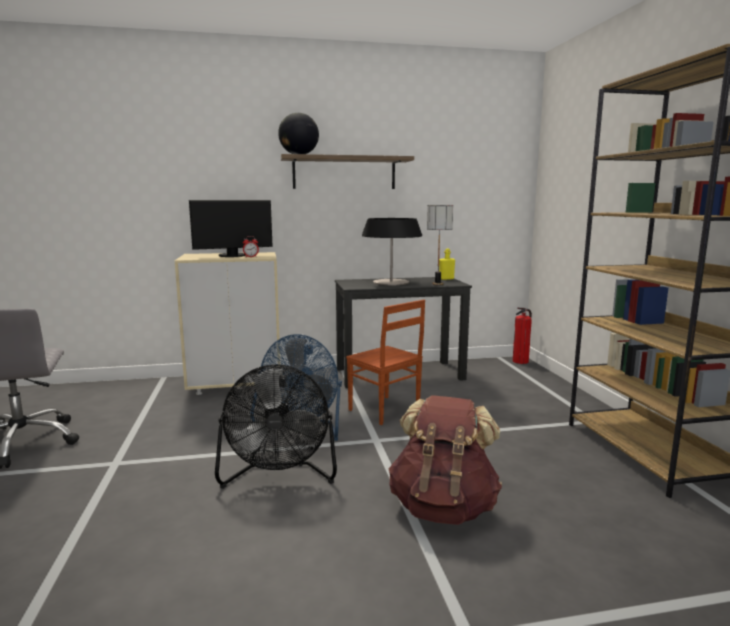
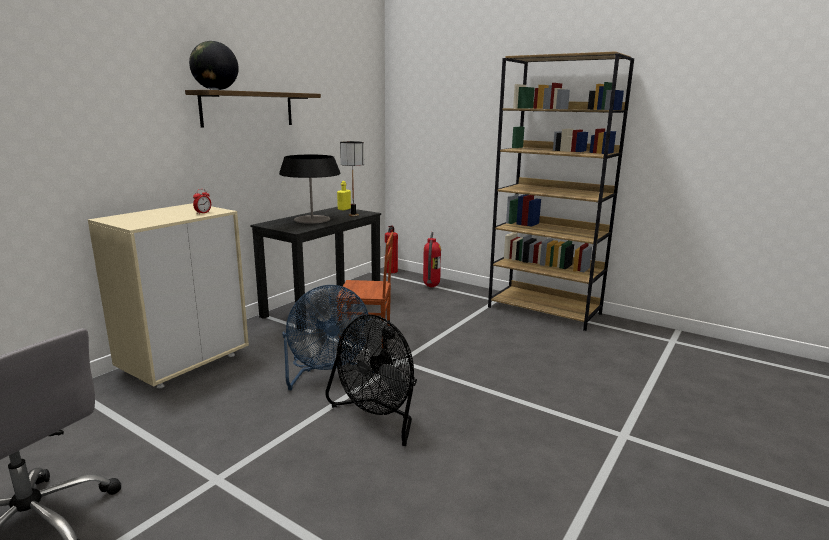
camera: 45 degrees left, 5 degrees up
monitor [189,200,273,257] -> none
black fan [215,364,337,489] -> black fan turned 90 degrees clockwise [325,315,417,446]
brown backpack [389,395,502,525] -> none
none -> fire extinguisher [423,232,441,287]

